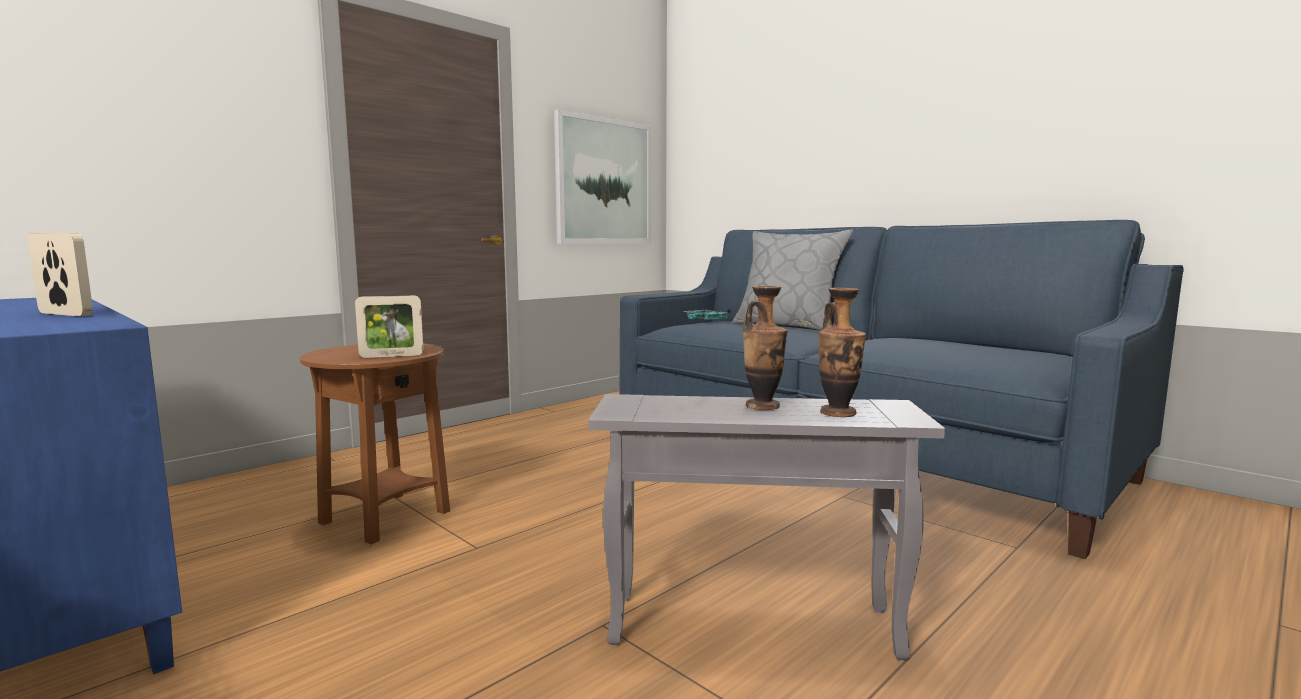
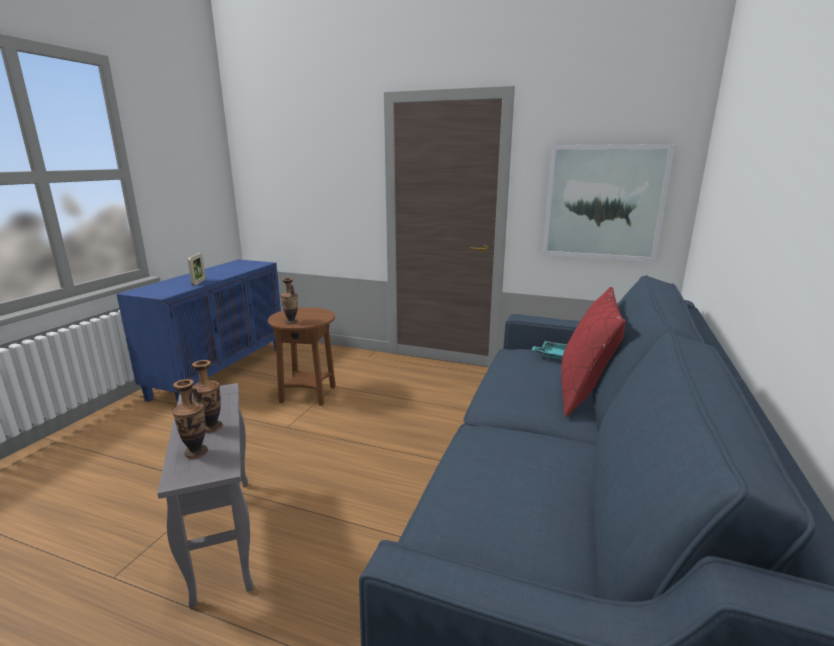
camera: 65 degrees right, 10 degrees up
picture frame [355,295,423,358] -> vase [281,278,298,324]
grey pillow [732,230,853,330] -> red pillow [562,287,626,417]

